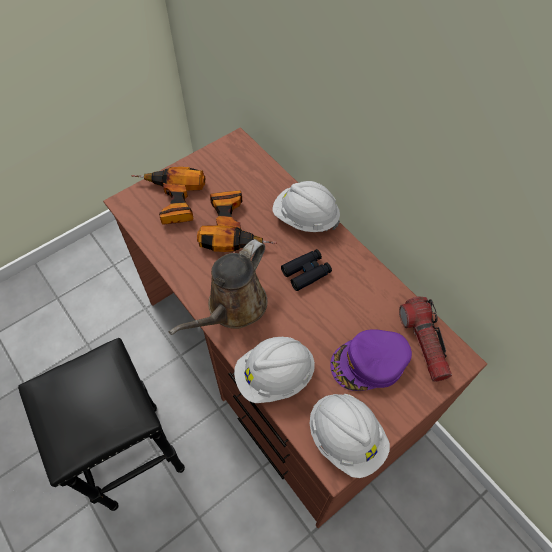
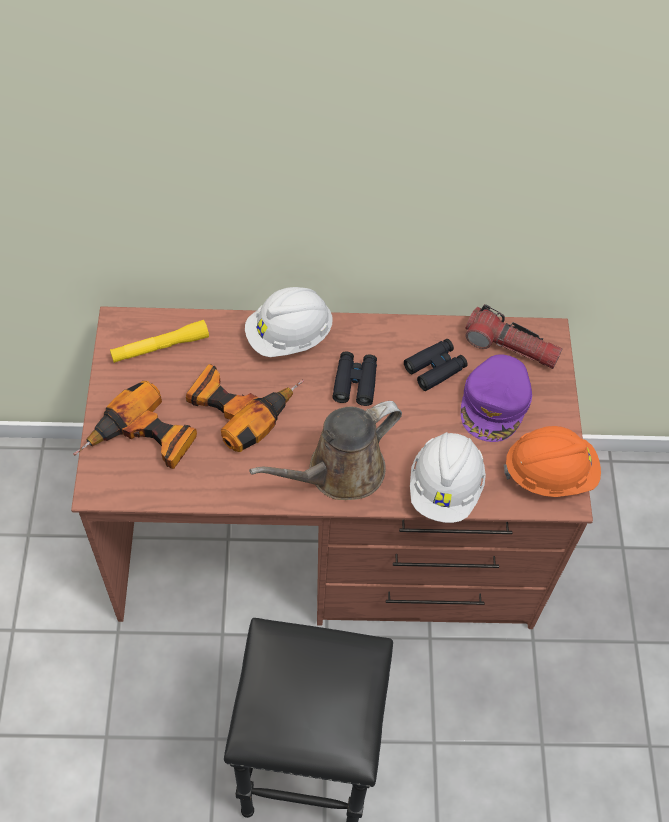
camera: 55 degrees left, 0 degrees up
brown watering can [169,239,267,335] -> brown watering can turned 75 degrees clockwise [249,401,402,500]
white hard hat [310,394,390,478] -> orange hard hat [504,426,601,497]
none -> yellow flashlight [110,320,209,363]
none -> black binoculars [404,339,468,391]

